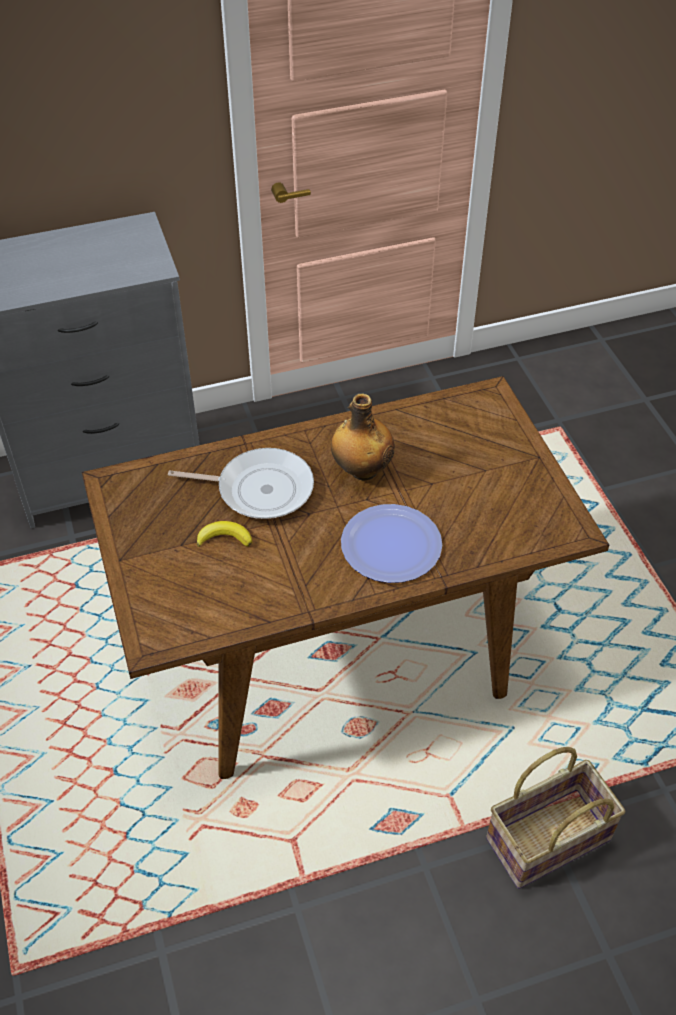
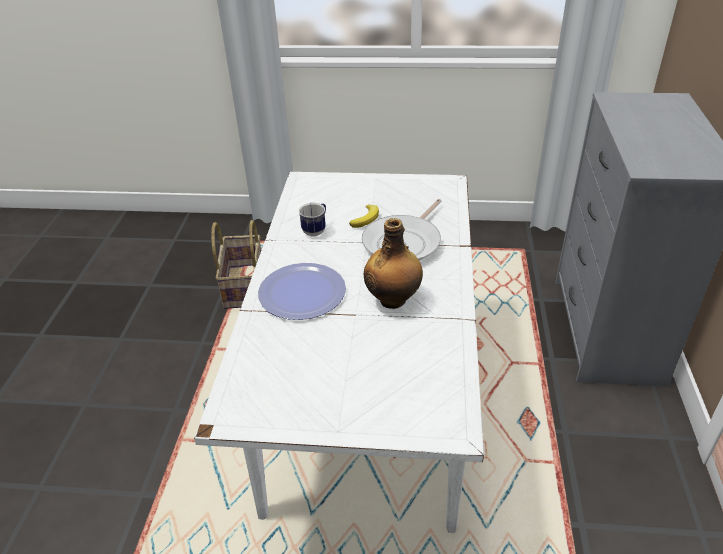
camera: 115 degrees right, 10 degrees down
brown dining table [82,376,609,779] -> white dining table [194,172,484,533]
basket [486,747,625,889] -> basket moved to [211,220,261,309]
none -> mug [299,203,326,236]

